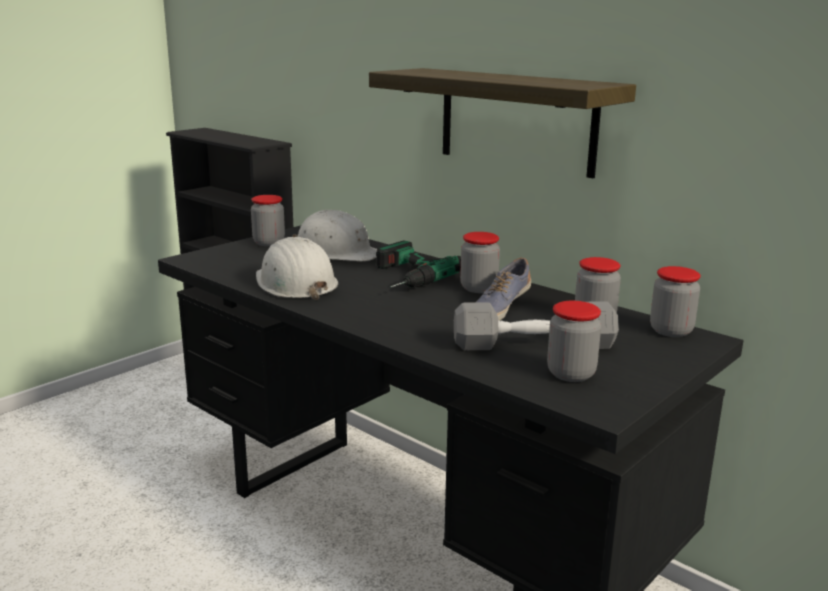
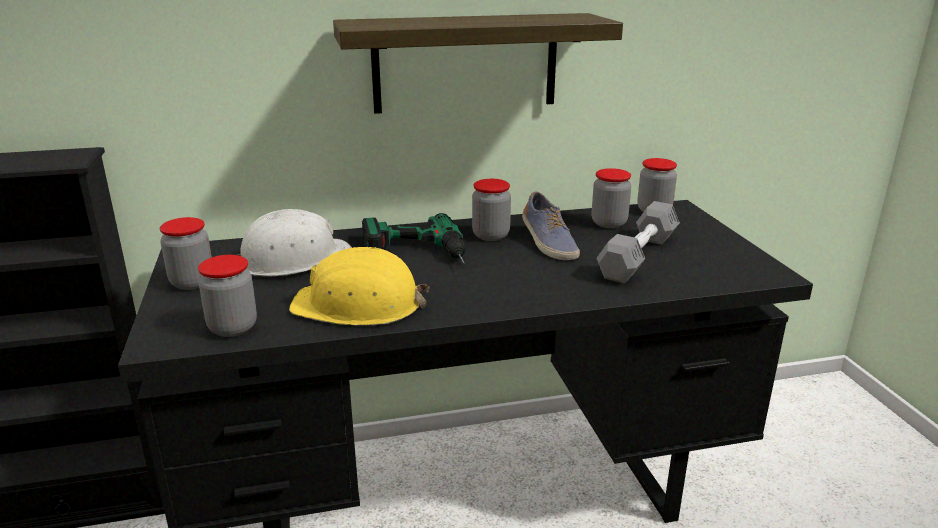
camera: 55 degrees left, 5 degrees up
white hard hat [256,237,338,300] -> yellow hard hat [289,247,430,325]
jar [547,301,601,382] -> jar moved to [198,255,257,337]

